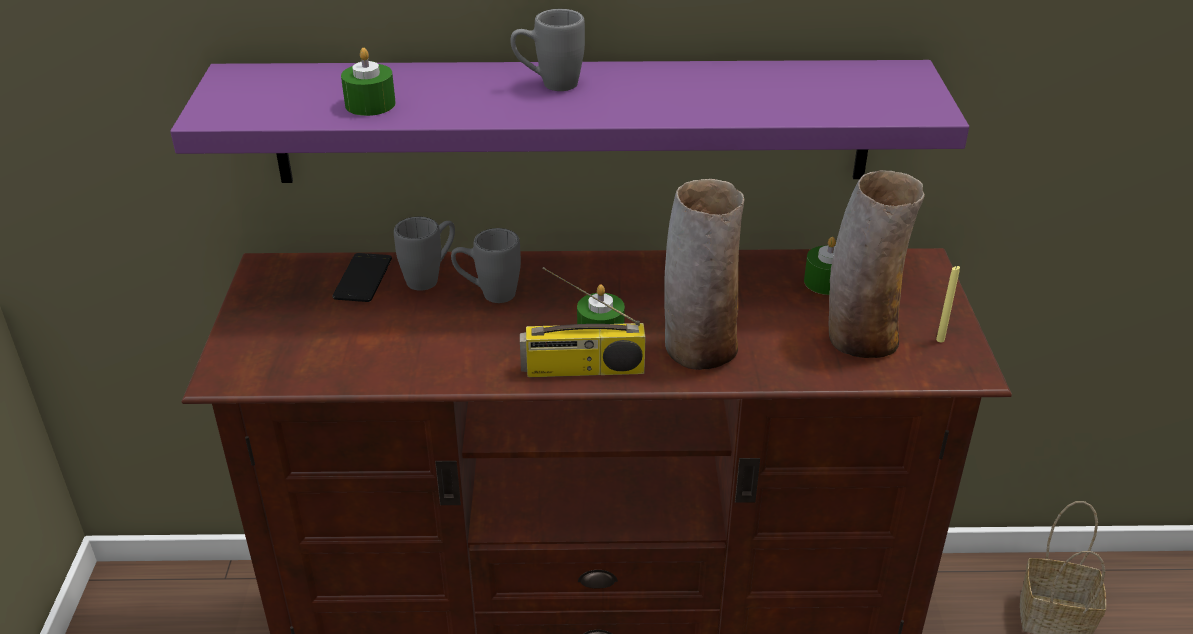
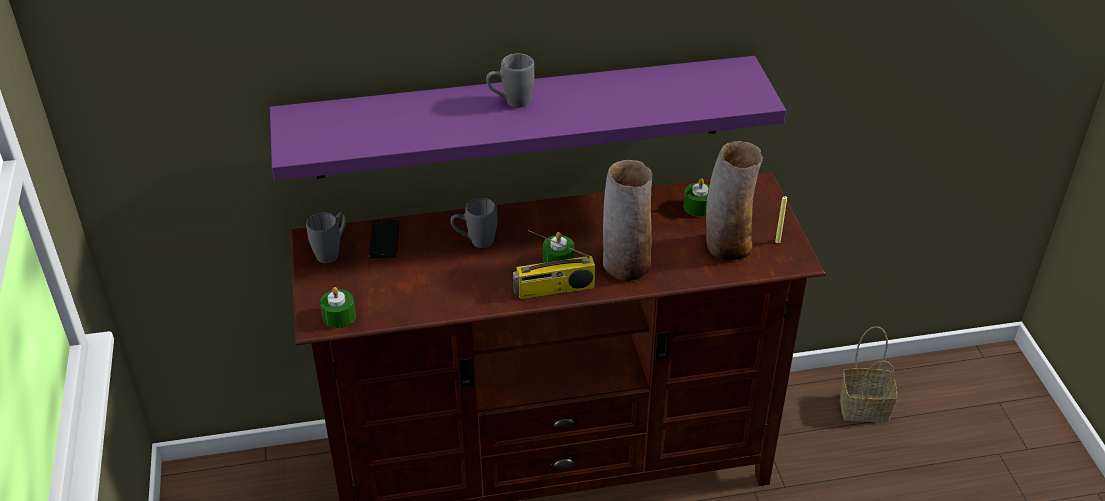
camera: 10 degrees left, 5 degrees up
green candle [341,48,396,116] -> green candle moved to [320,287,356,328]
grey mug [394,217,455,291] -> grey mug moved to [306,212,347,263]

